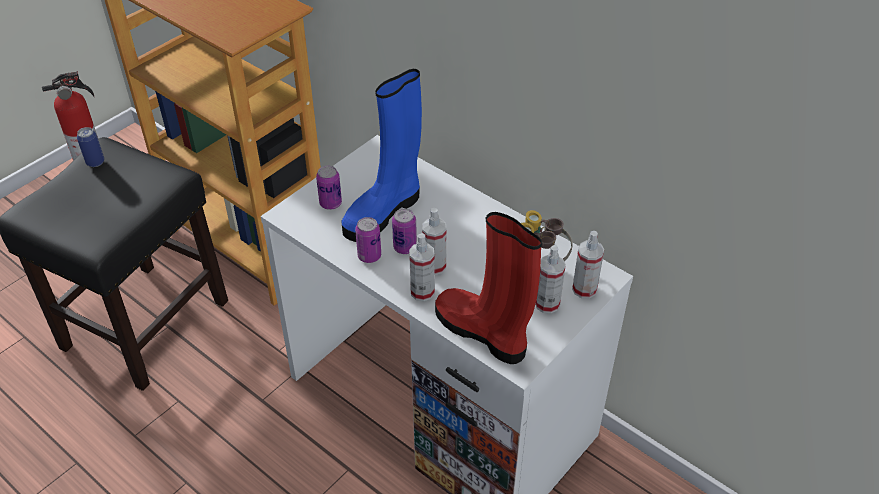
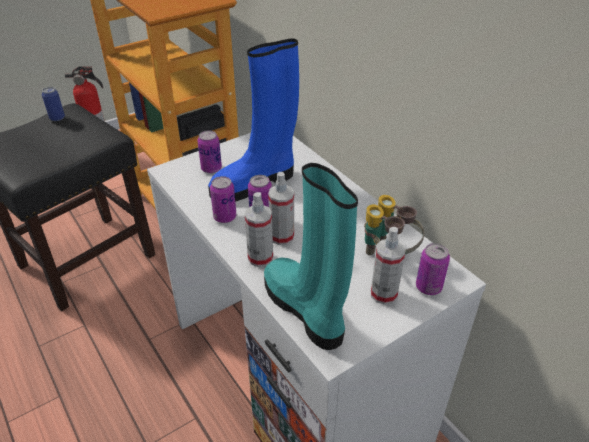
camera: 15 degrees right, 5 degrees down
red boot [435,212,542,364] -> turquoise boot [264,163,358,350]
spray bottle [572,231,604,299] -> can [416,243,450,295]

